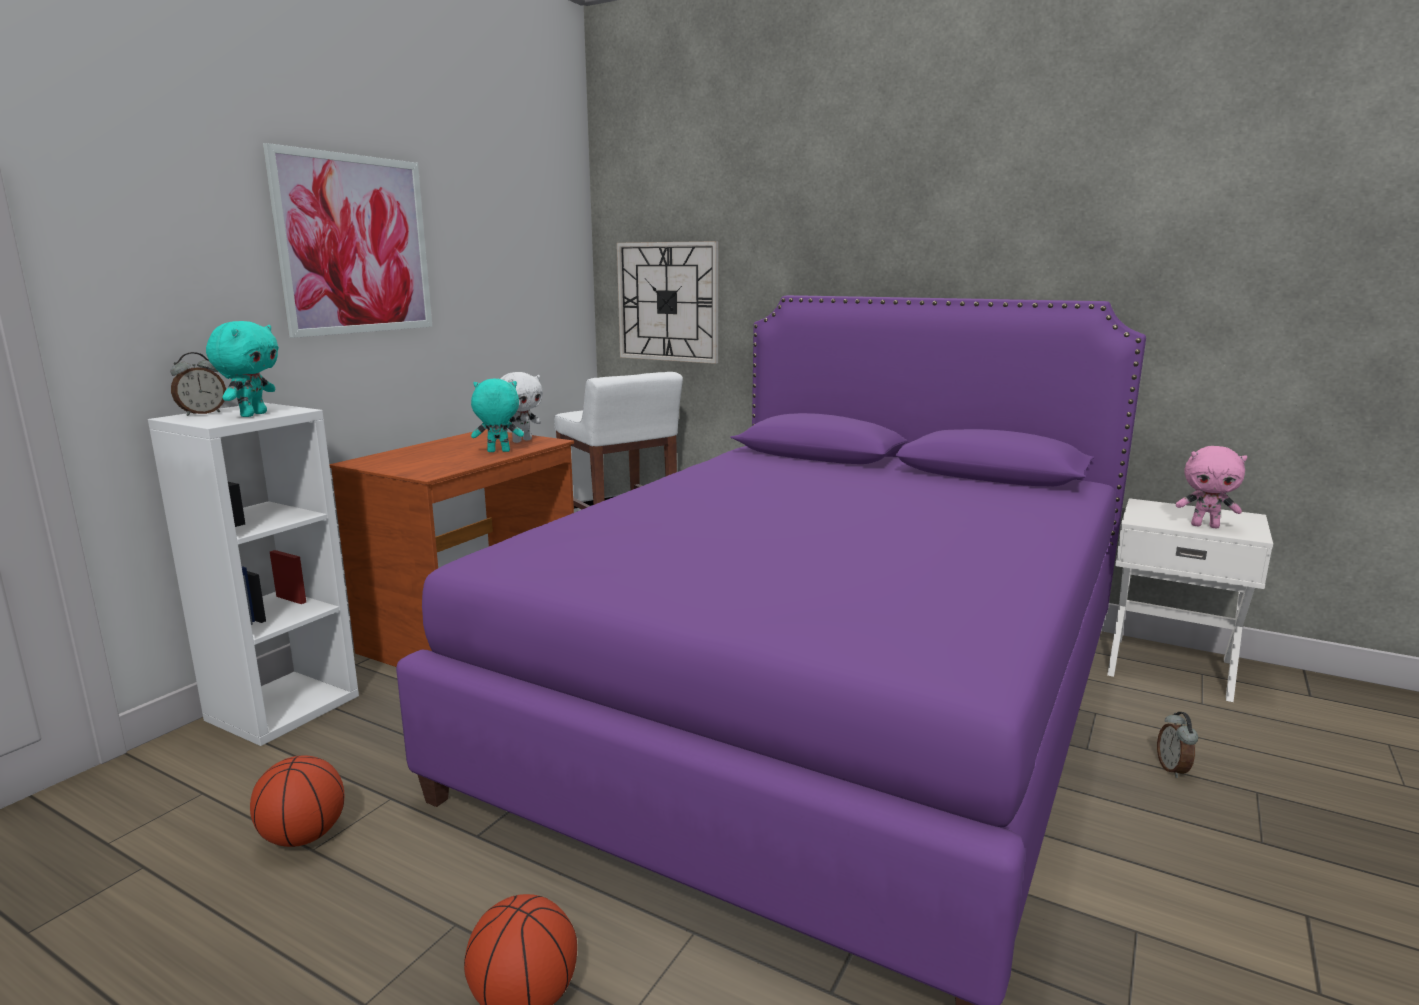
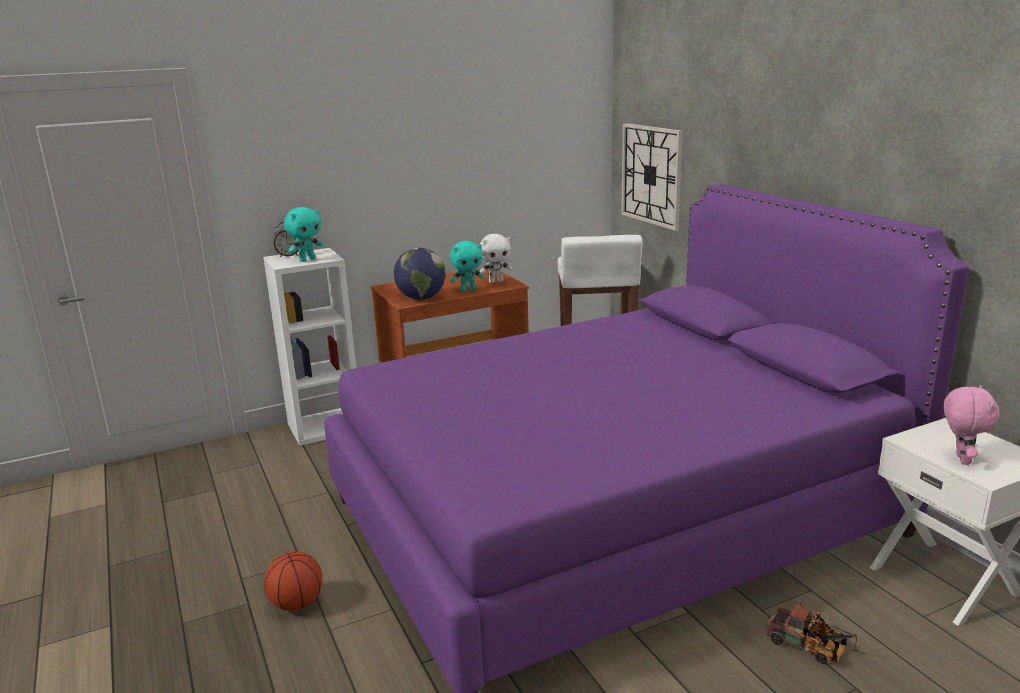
camera: 35 degrees right, 5 degrees up
basketball [250,755,344,847] -> none
picture [263,143,432,338] -> none
turquoise plush toy [471,378,524,452] -> turquoise plush toy turned 135 degrees clockwise [450,241,485,292]
alarm clock [1157,712,1198,778] -> toy truck [767,603,858,664]
pink plush toy [1176,446,1247,528] -> pink plush toy turned 135 degrees counterclockwise [943,385,1000,465]
none -> globe [394,248,446,300]

